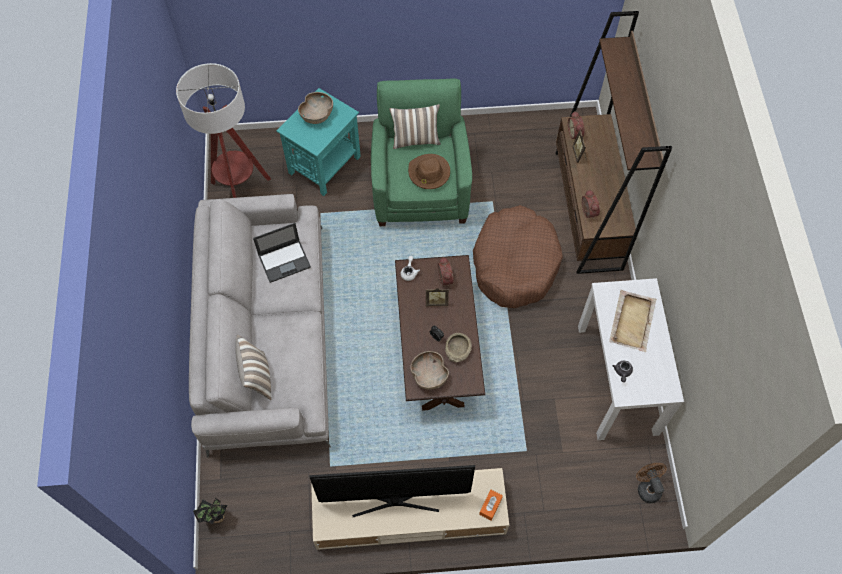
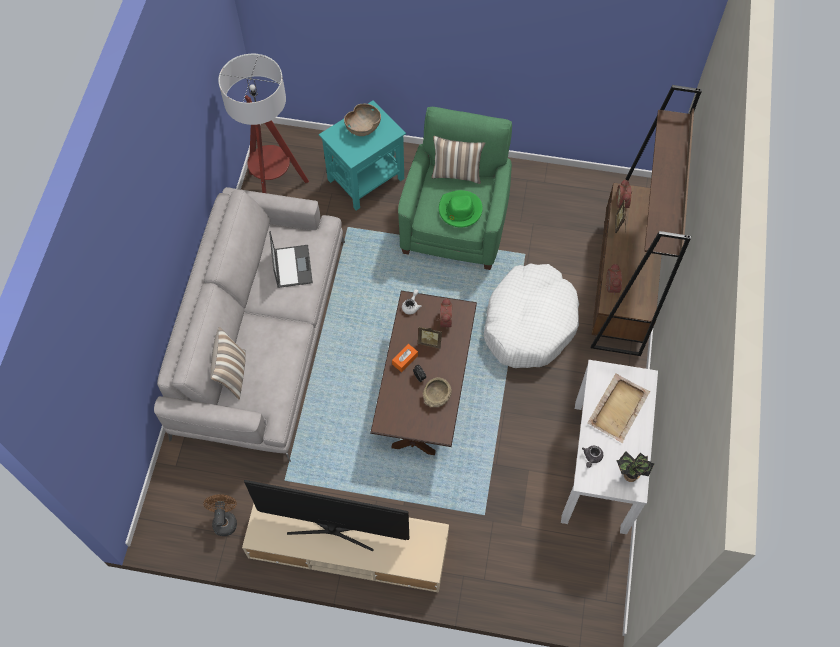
camera: 15 degrees right, 0 degrees up
potted plant [193,498,227,524] -> potted plant moved to [616,451,655,482]
laptop [253,223,311,283] -> laptop turned 90 degrees counterclockwise [269,231,313,288]
brown hat [408,154,450,189] -> green hat [439,190,483,227]
brown bowl [410,351,449,390] -> none
brown dog bed [473,205,563,308] -> white dog bed [484,263,579,368]
orange tissue box [479,490,503,521] -> orange tissue box moved to [392,344,418,372]
brown fan [636,463,667,503] -> brown fan moved to [203,494,237,536]

